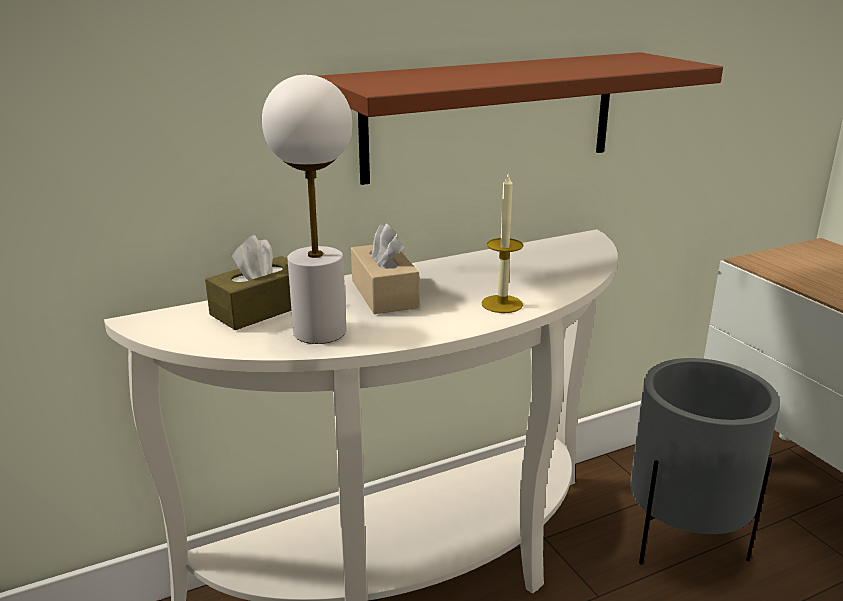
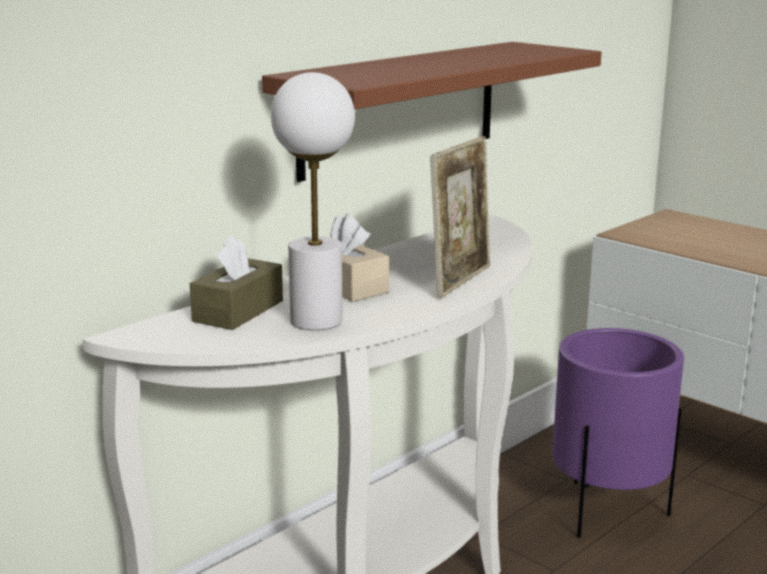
camera: 20 degrees left, 5 degrees down
candle [481,172,523,313] -> picture frame [430,136,491,298]
grey planter [630,358,780,565] -> purple planter [552,328,684,538]

